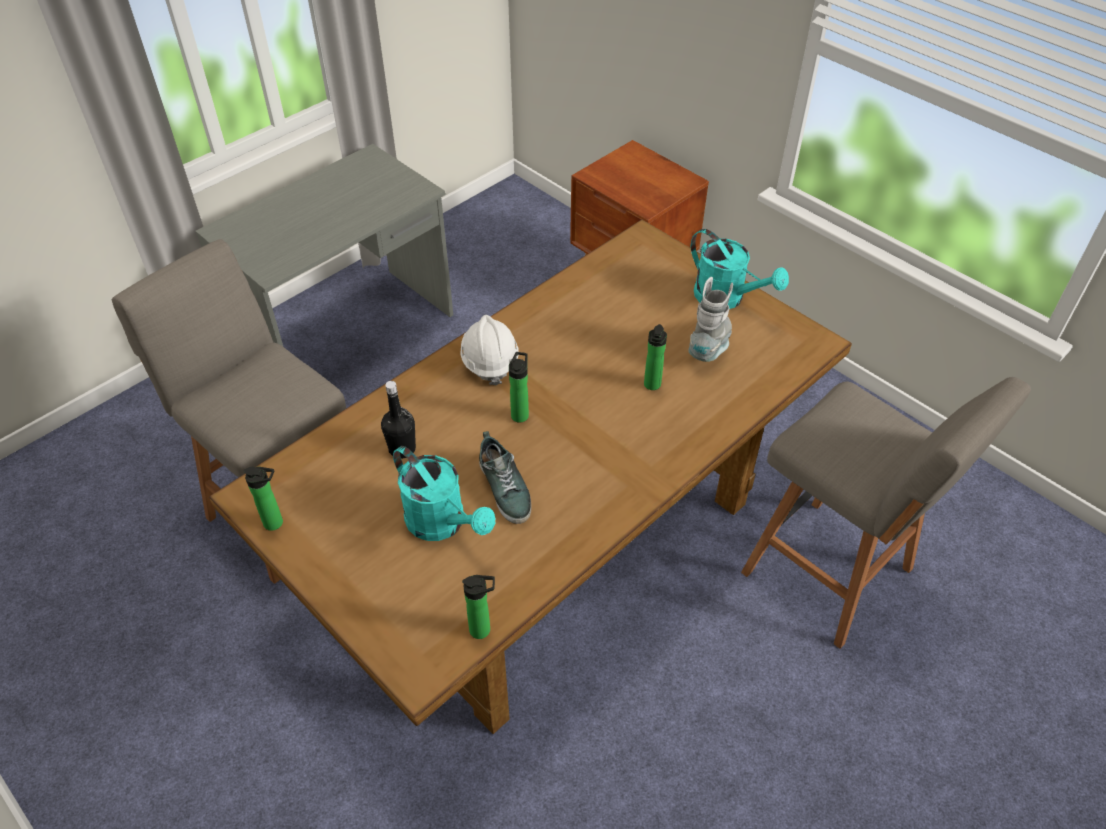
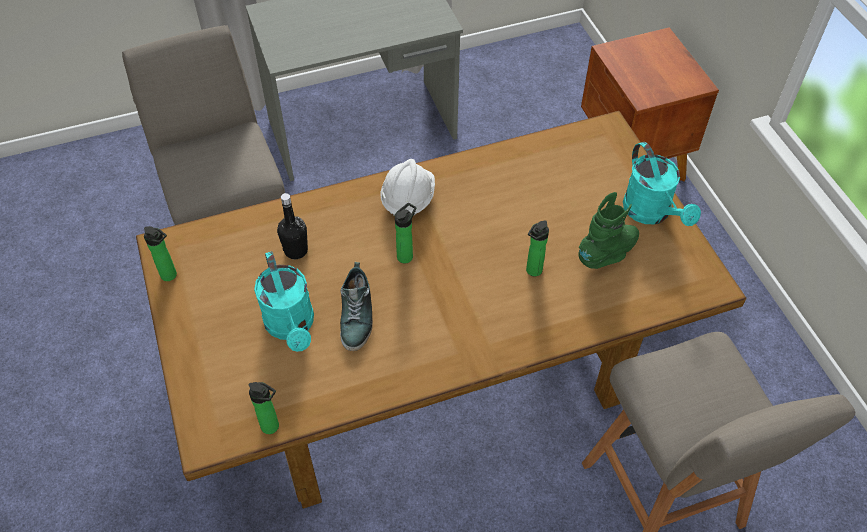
camera: 25 degrees right, 5 degrees up
grey boot [689,277,733,362] -> green boot [578,192,639,269]

